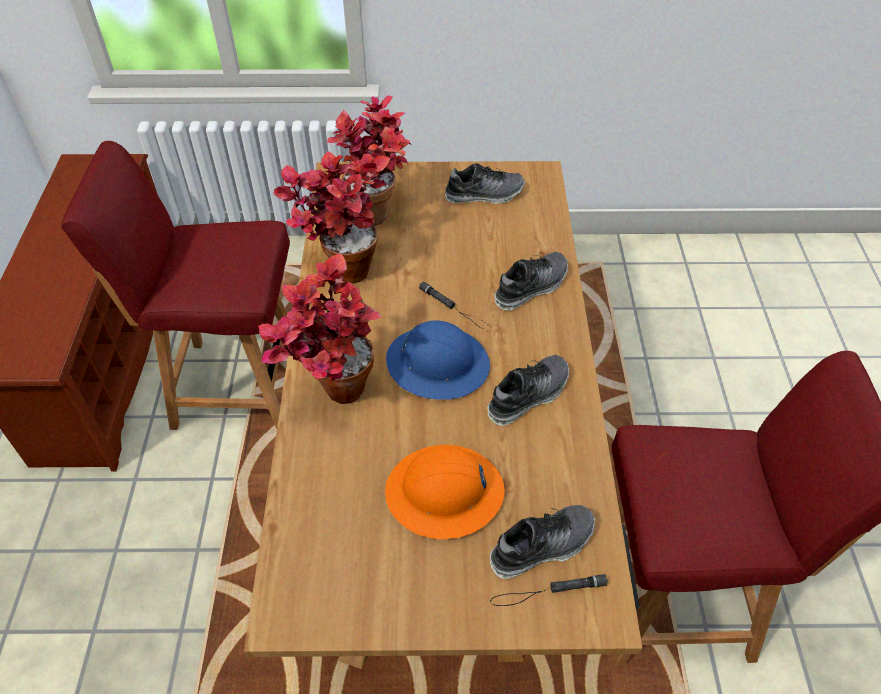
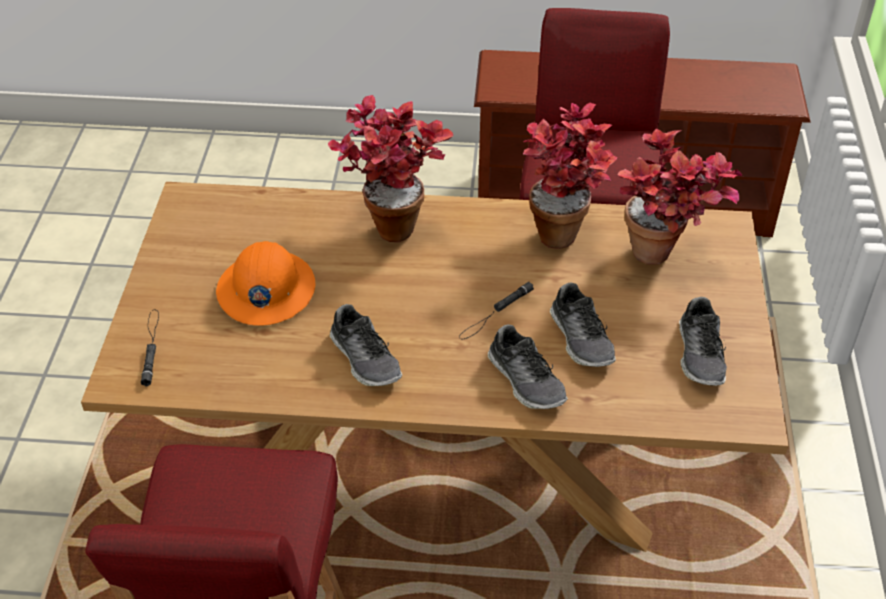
camera: 95 degrees right, 5 degrees down
blue hard hat [386,320,490,400] -> none
shoe [490,505,595,579] -> shoe moved to [550,283,616,367]

